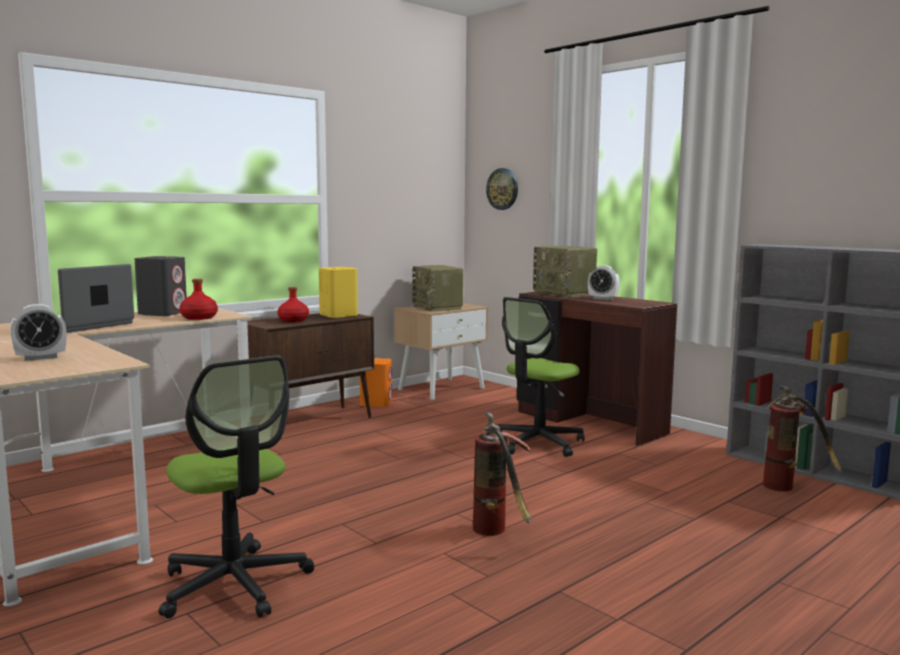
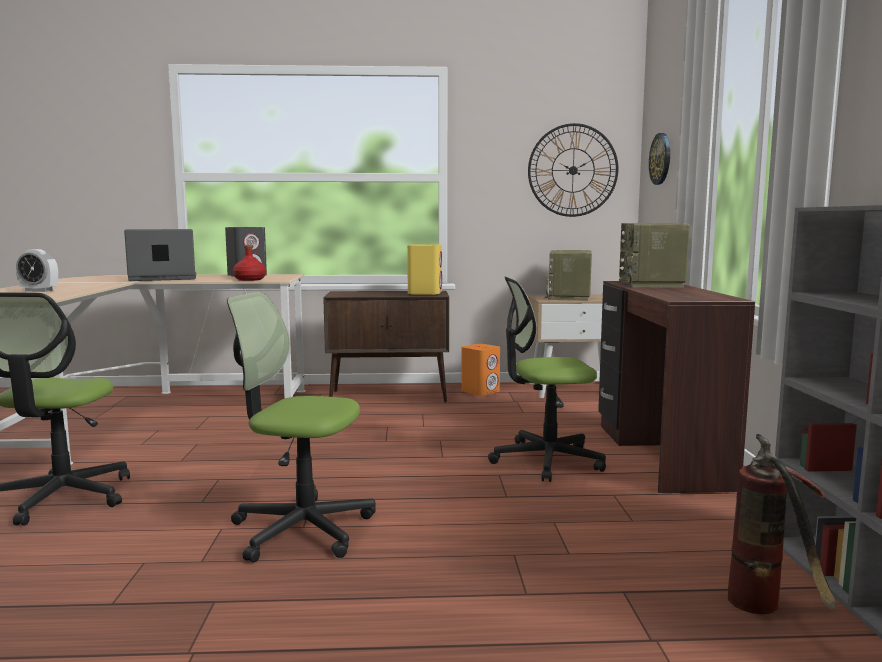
camera: 40 degrees right, 0 degrees up
red bottle [277,287,309,322] -> none
fire extinguisher [473,412,531,536] -> office chair [227,292,376,563]
alarm clock [588,265,620,300] -> none
none -> wall clock [528,123,618,217]

